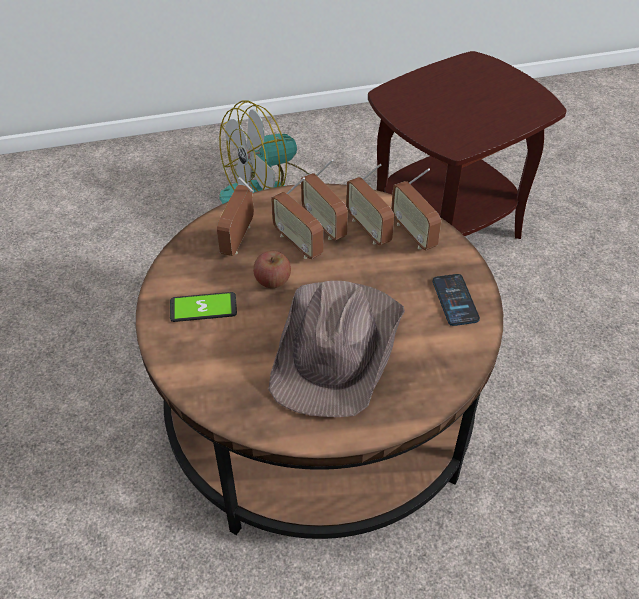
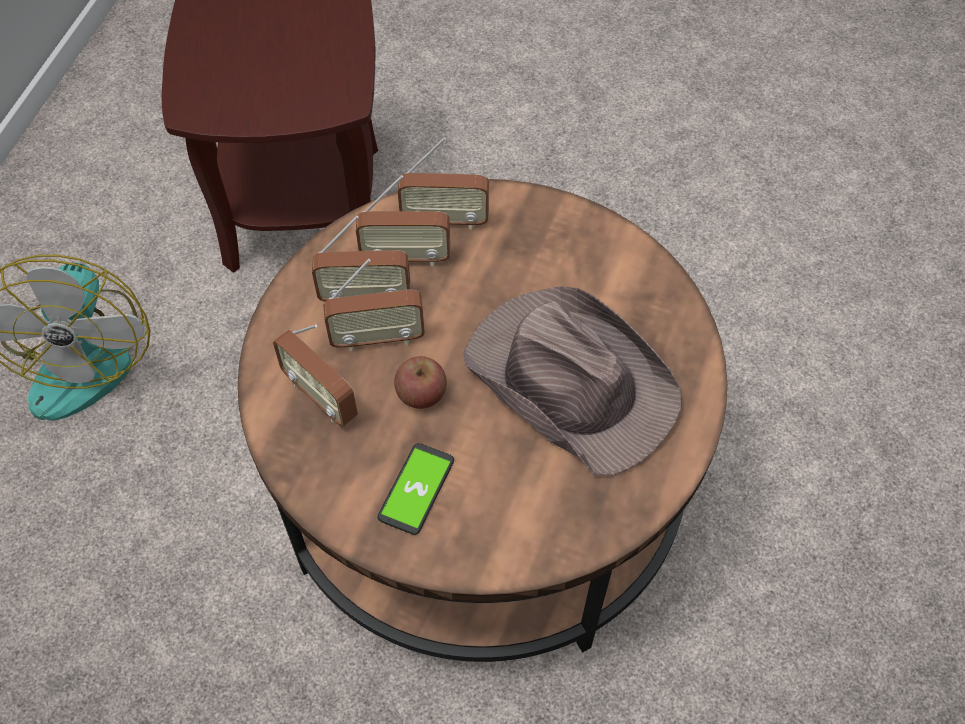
camera: 60 degrees left, 10 degrees up
phone [433,274,480,326] -> none

